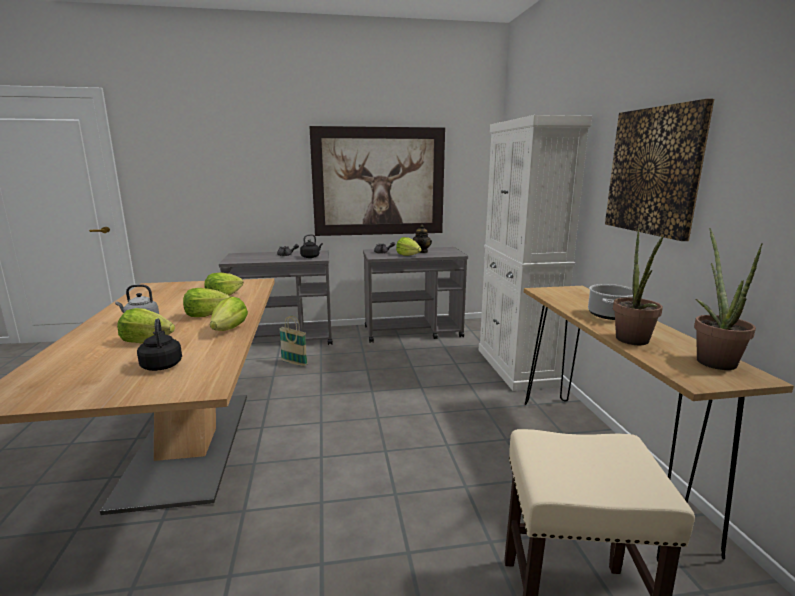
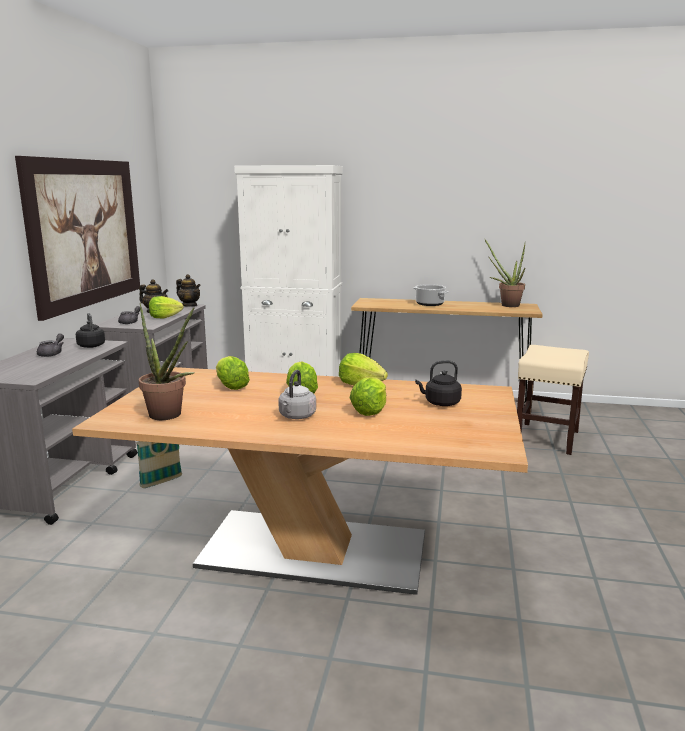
camera: 70 degrees left, 0 degrees up
picture [605,99,714,241] -> none
potted plant [613,228,664,345] -> potted plant moved to [139,303,195,420]
none -> teapot [176,274,201,307]

